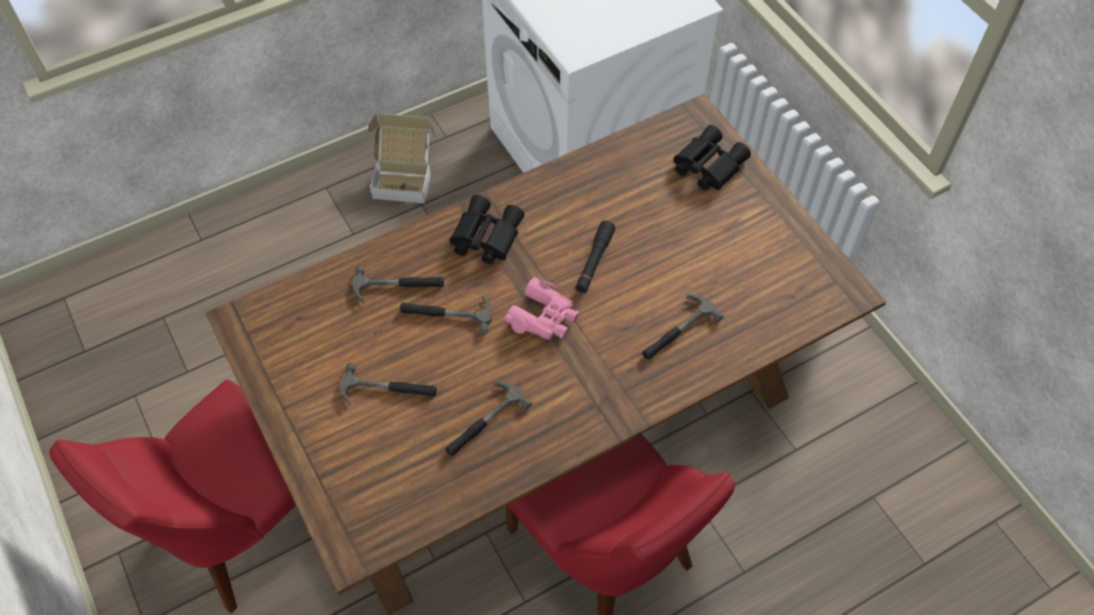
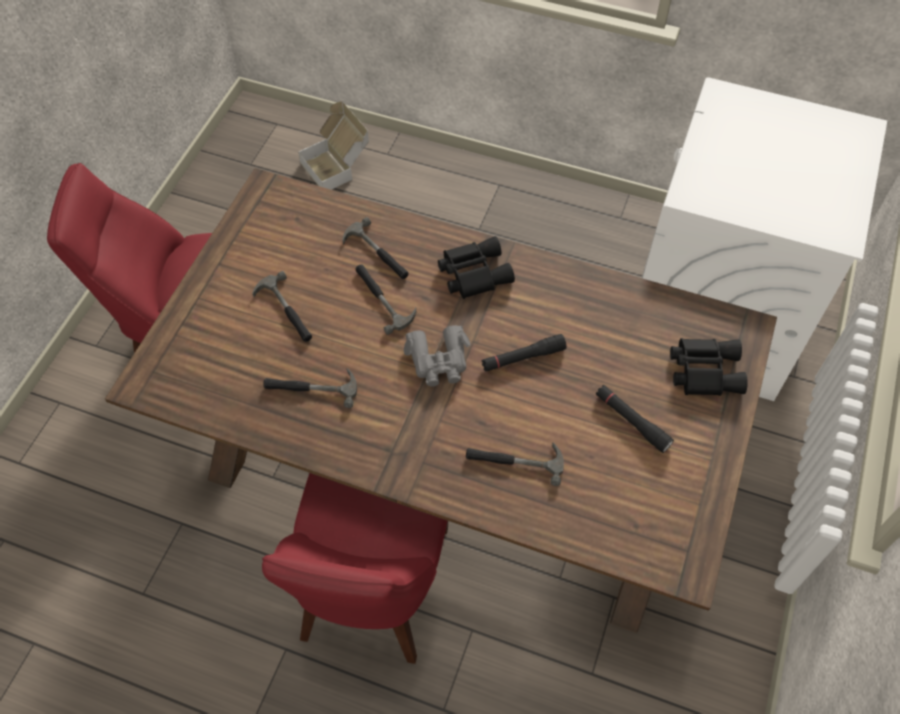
camera: 50 degrees right, 0 degrees up
cardboard box [368,113,436,203] -> cardboard box moved to [298,101,369,190]
pink binoculars [504,277,579,340] -> grey binoculars [404,325,470,387]
none -> black flashlight [596,385,674,453]

